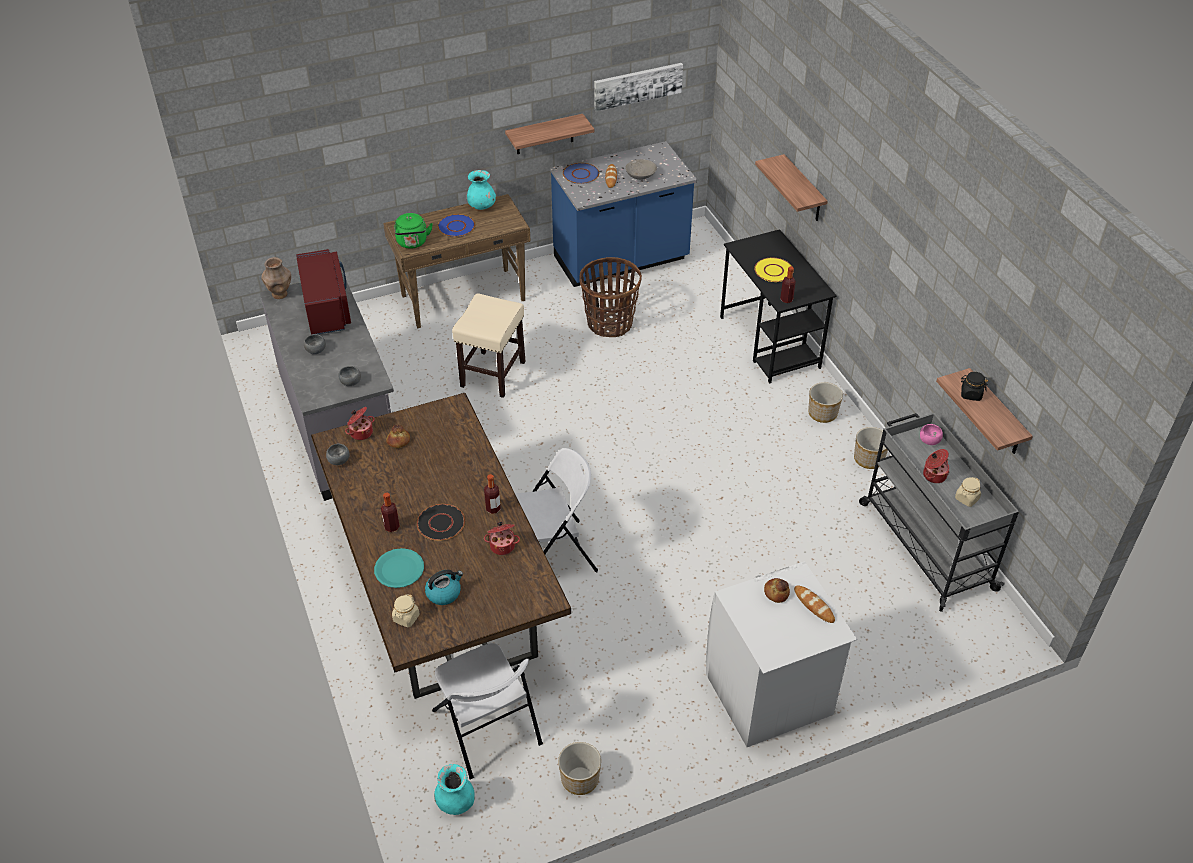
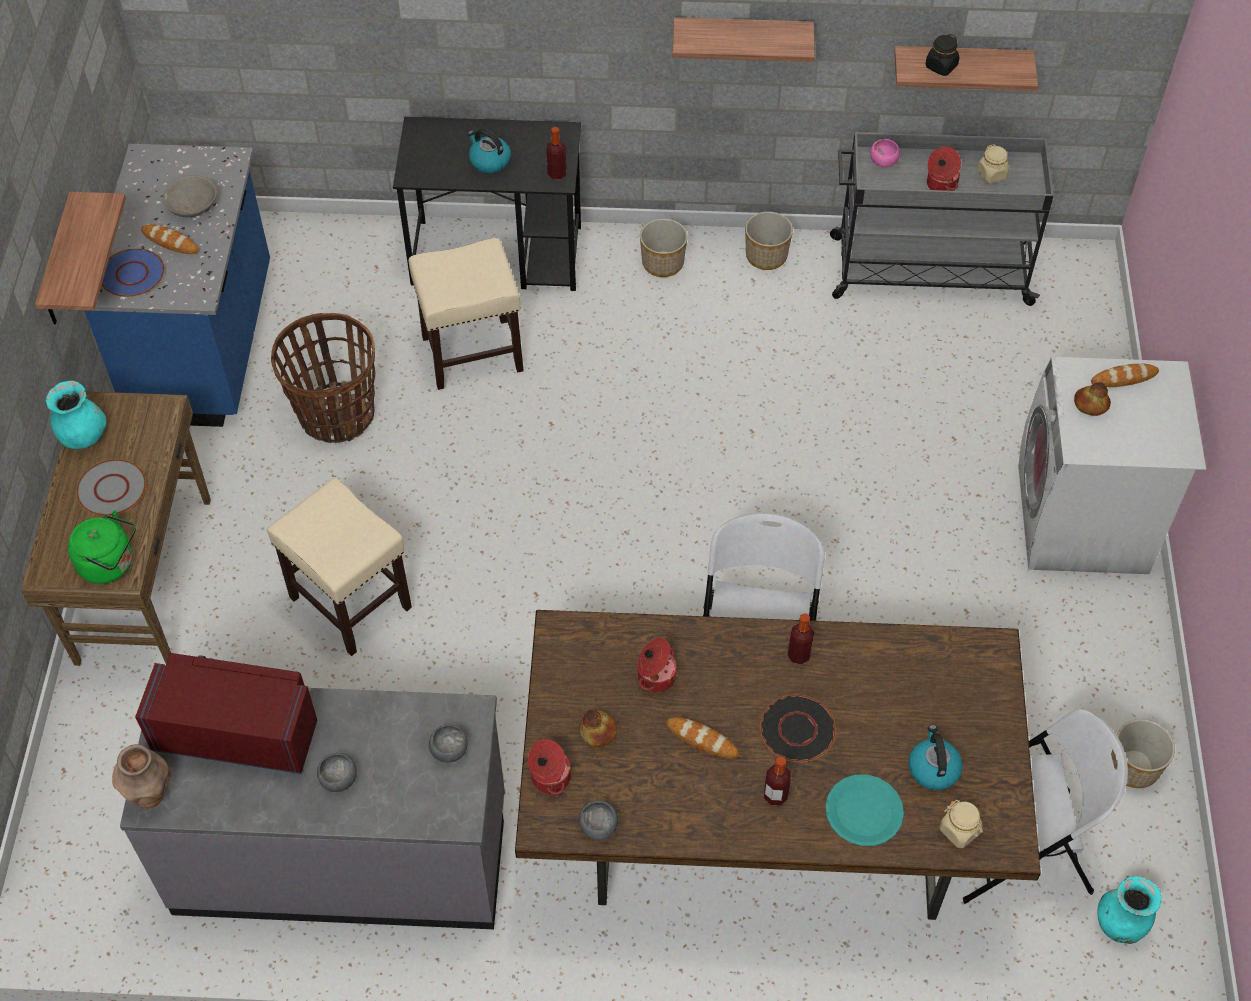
camera: 65 degrees left, 10 degrees up
blue plate [438,214,475,237] -> grey plate [76,459,146,516]
cooking pot [484,522,520,555] -> cooking pot moved to [638,638,677,692]
picture [594,63,683,111] -> none
yellow plate [754,257,794,282] -> kettle [467,129,511,173]
shelf [755,154,828,221] -> shelf moved to [672,17,815,62]
none -> beige stool [408,238,524,390]
none -> bread [666,717,739,759]

